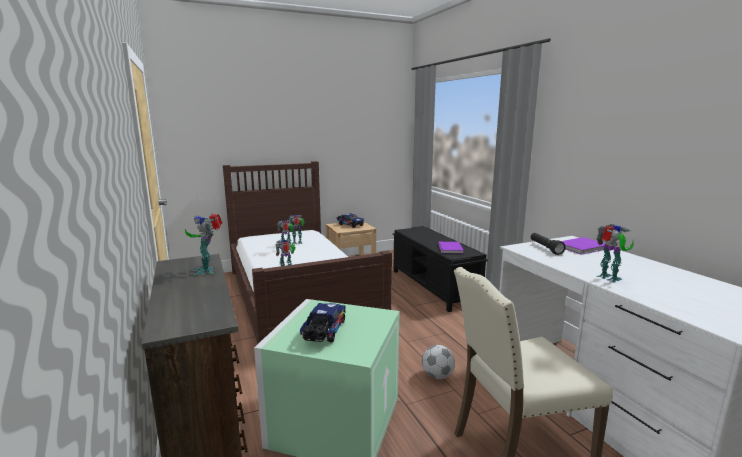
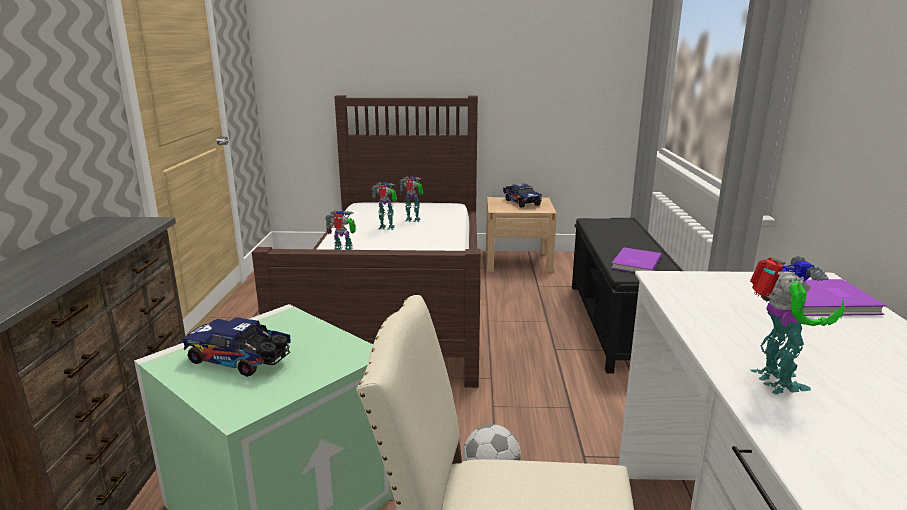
camera: 25 degrees right, 5 degrees up
toy robot [185,214,222,275] -> none
toy truck [300,303,346,342] -> toy truck turned 105 degrees counterclockwise [183,317,290,377]
black flashlight [531,233,566,255] -> none

